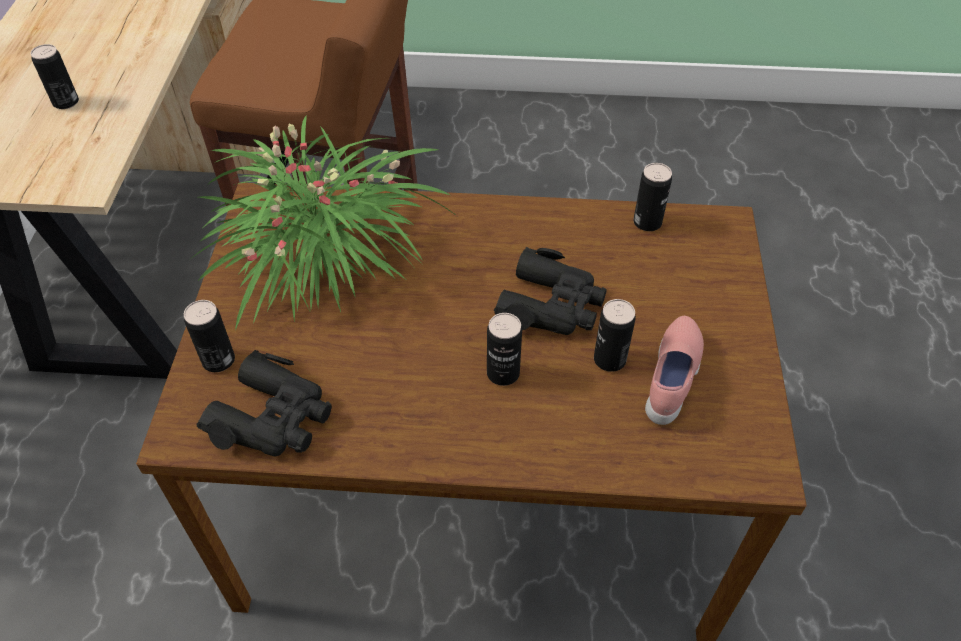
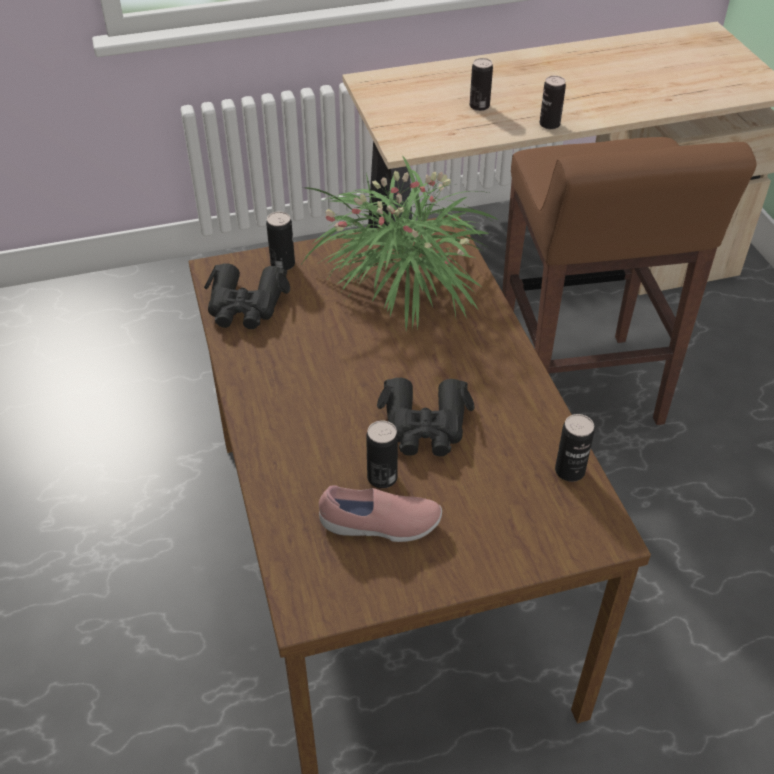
camera: 70 degrees right, 5 degrees down
can [487,313,522,386] -> can moved to [540,76,566,129]

